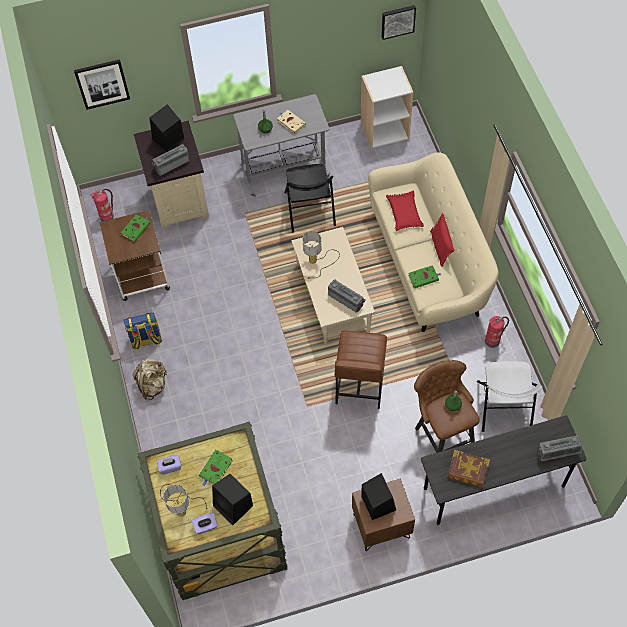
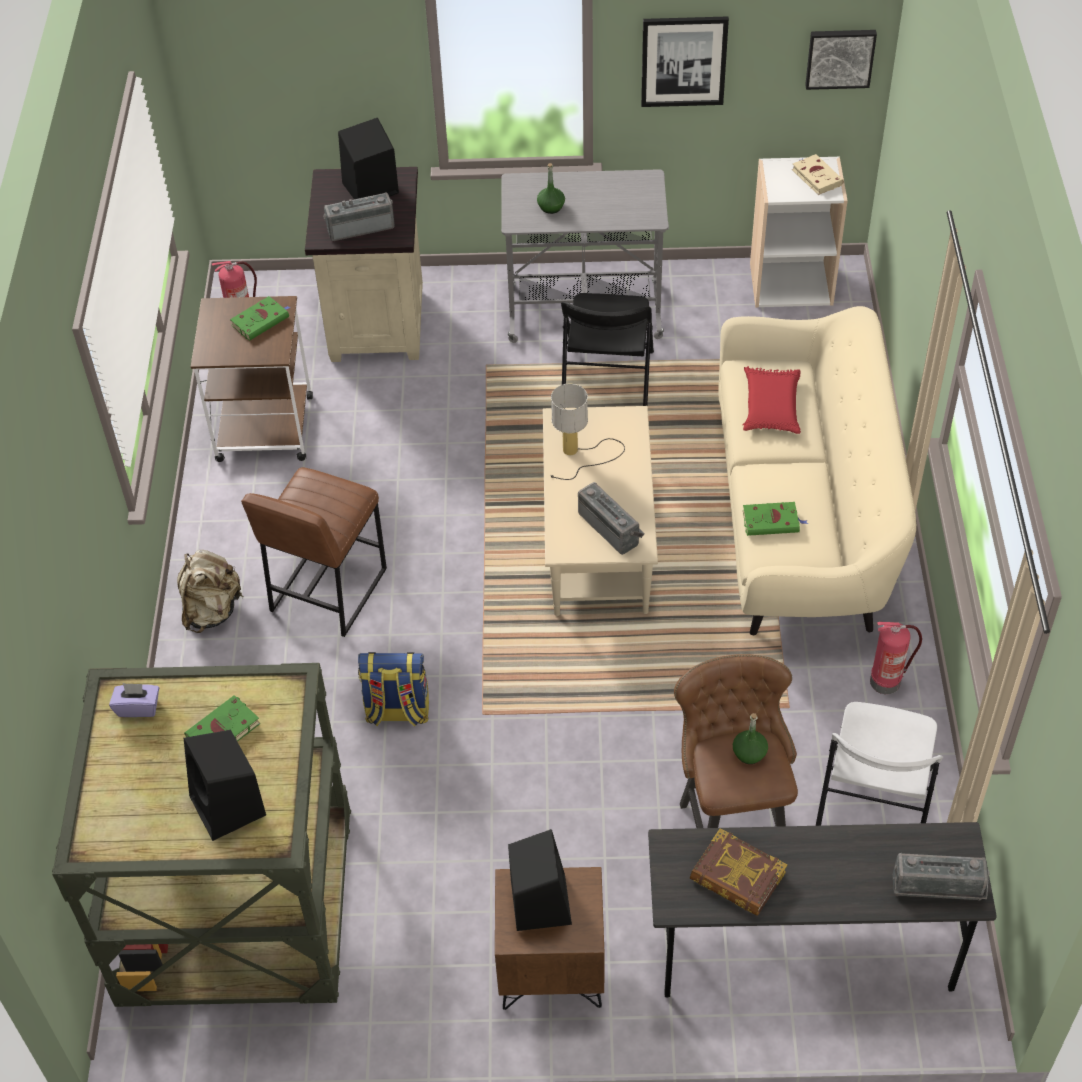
camera: 15 degrees right, 10 degrees down
picture [74,59,130,110] -> picture moved to [641,16,729,107]
backpack [123,312,162,350] -> backpack moved to [358,652,429,727]
table lamp [160,484,207,517] -> none
purple tissue box [192,513,218,534] -> none
beige book [277,110,306,134] -> beige book moved to [792,154,844,195]
brown chair [335,331,387,409] -> brown chair moved to [241,467,387,637]
red pillow [429,213,455,267] -> none

